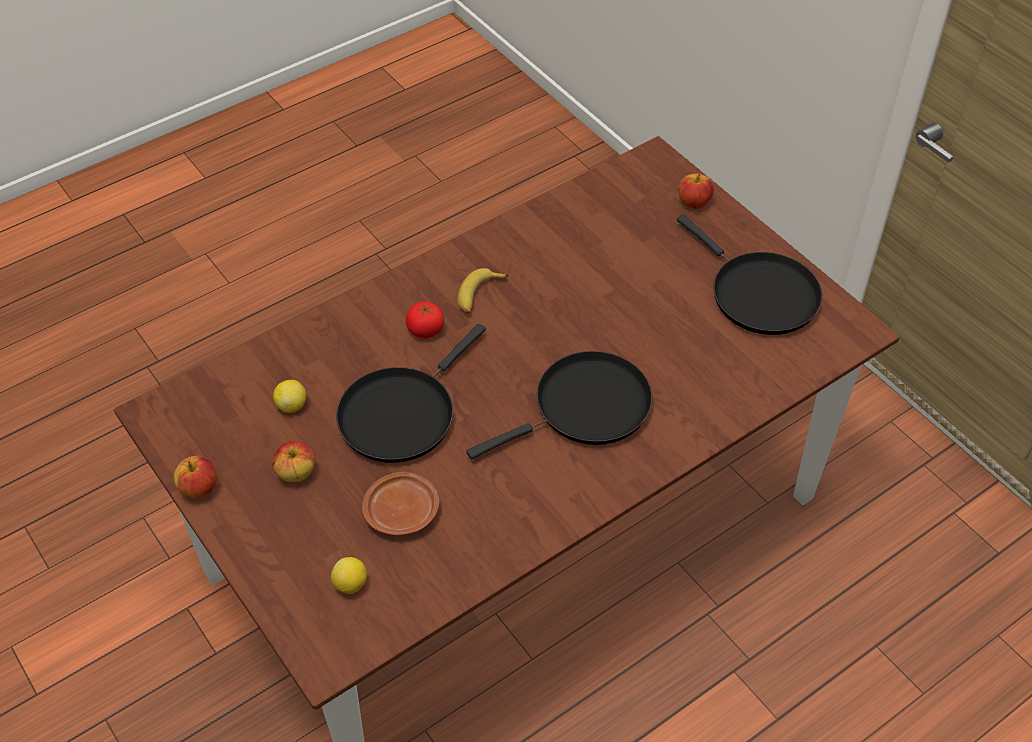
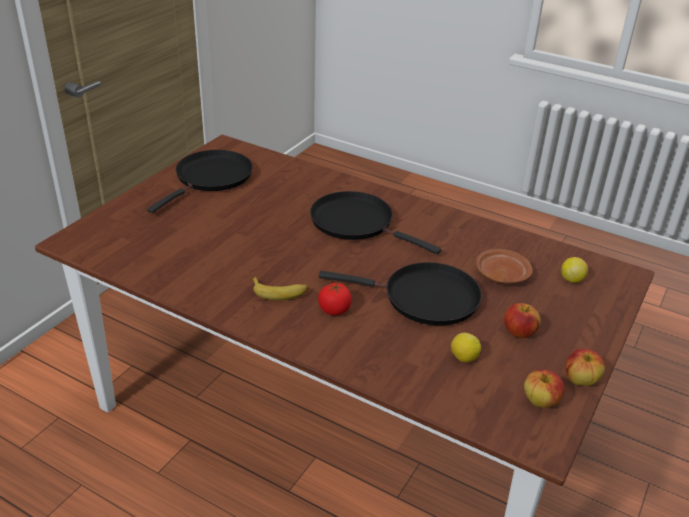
camera: 115 degrees left, 15 degrees down
apple [678,174,714,209] -> apple moved to [524,369,565,408]

